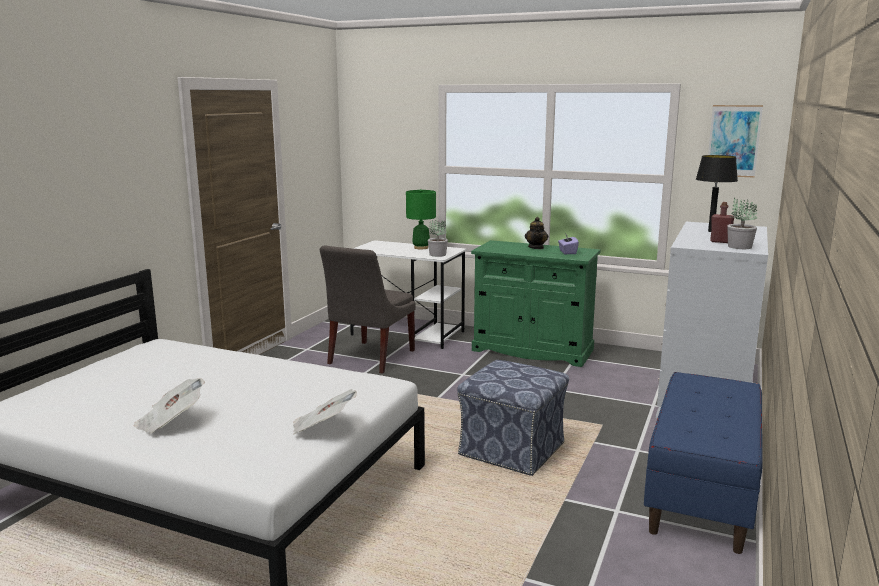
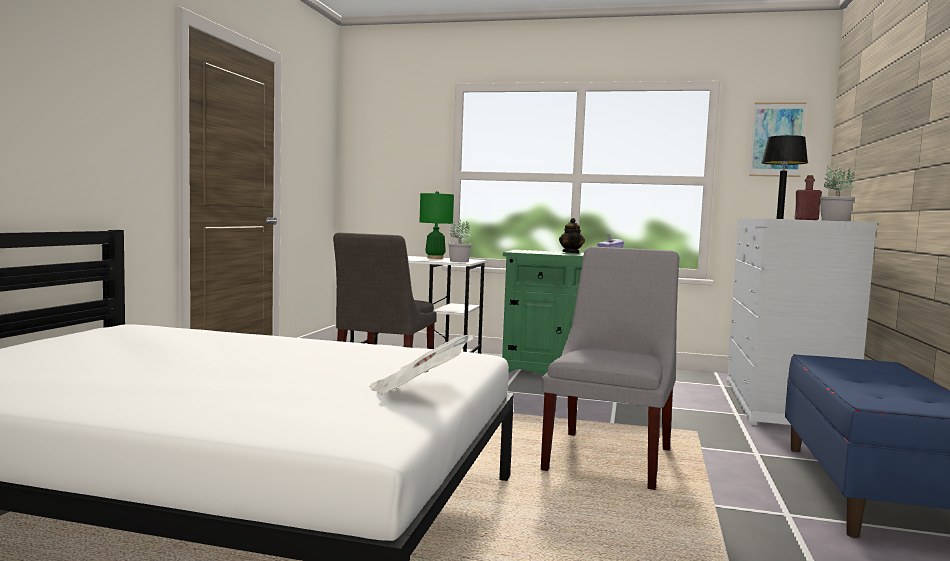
camera: 10 degrees left, 10 degrees down
newspaper [134,378,205,434] -> none
ottoman [457,360,569,476] -> grey chair [541,247,680,490]

